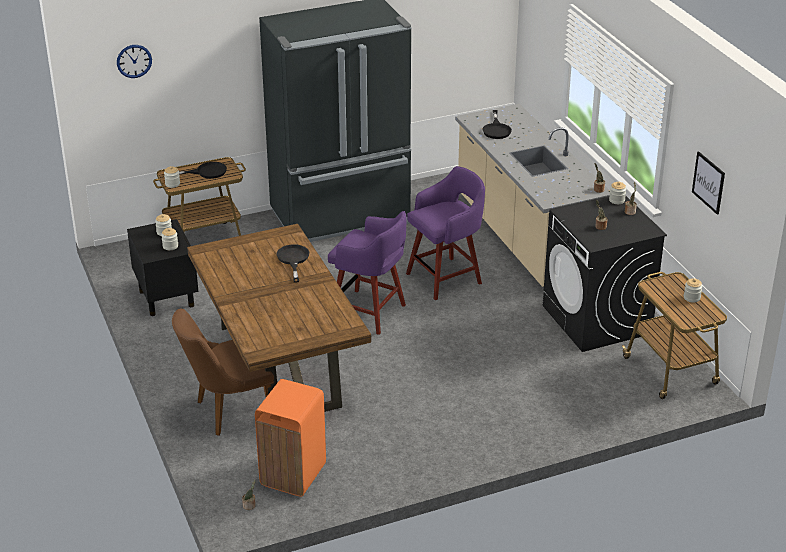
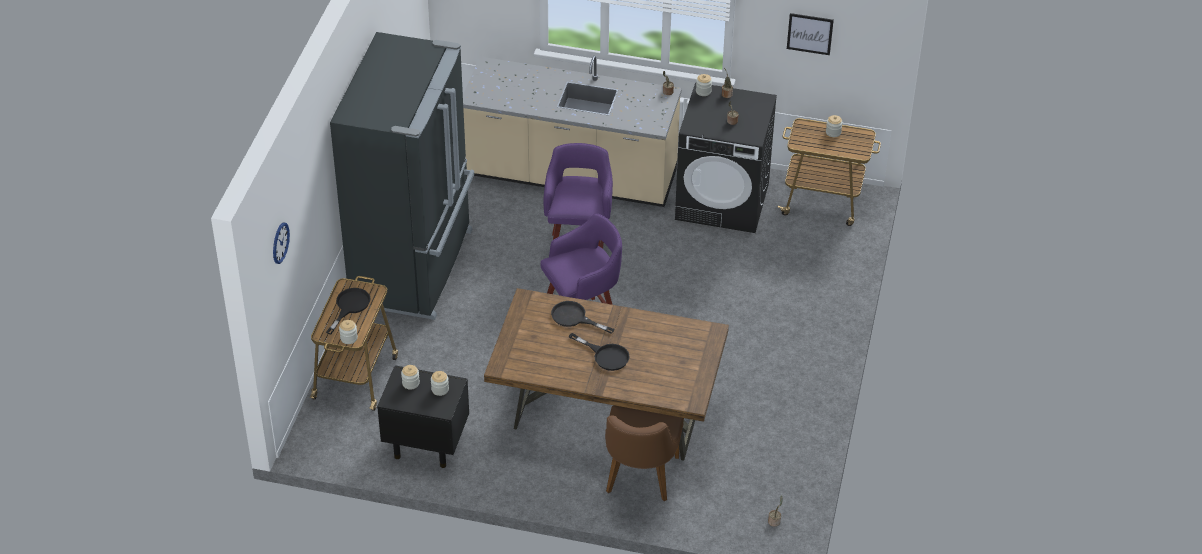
camera: 55 degrees left, 10 degrees up
orange trash can [255,379,326,497] -> none
black frying pan [482,110,512,139] -> black frying pan moved to [569,333,630,371]

